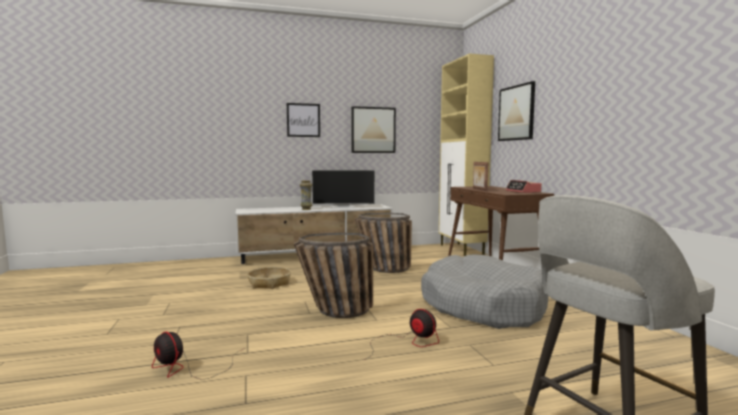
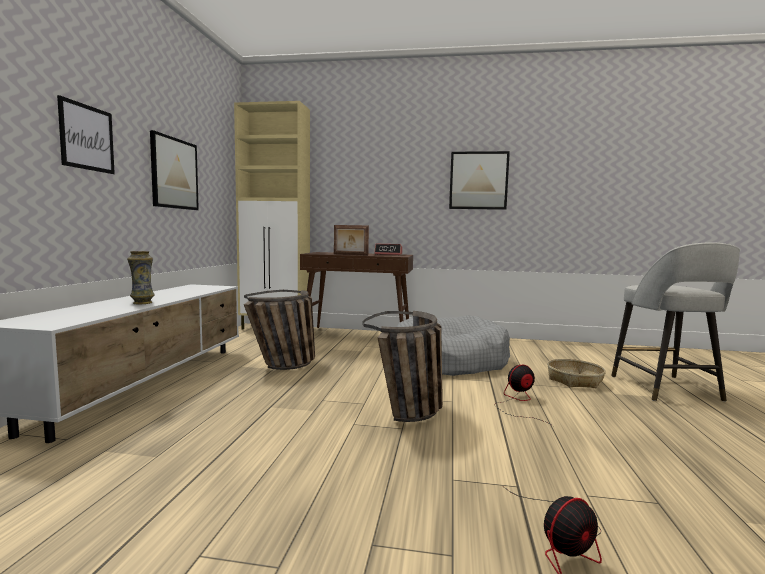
camera: 65 degrees left, 0 degrees up
basket [247,267,291,289] -> basket moved to [547,359,606,388]
television [312,170,375,208] -> none
picture [498,81,535,141] -> picture moved to [449,151,510,210]

